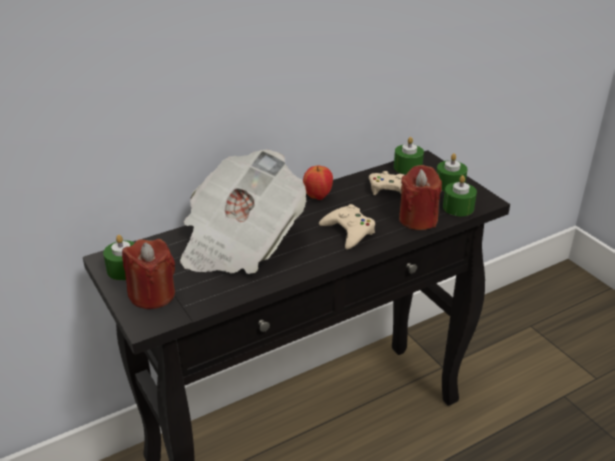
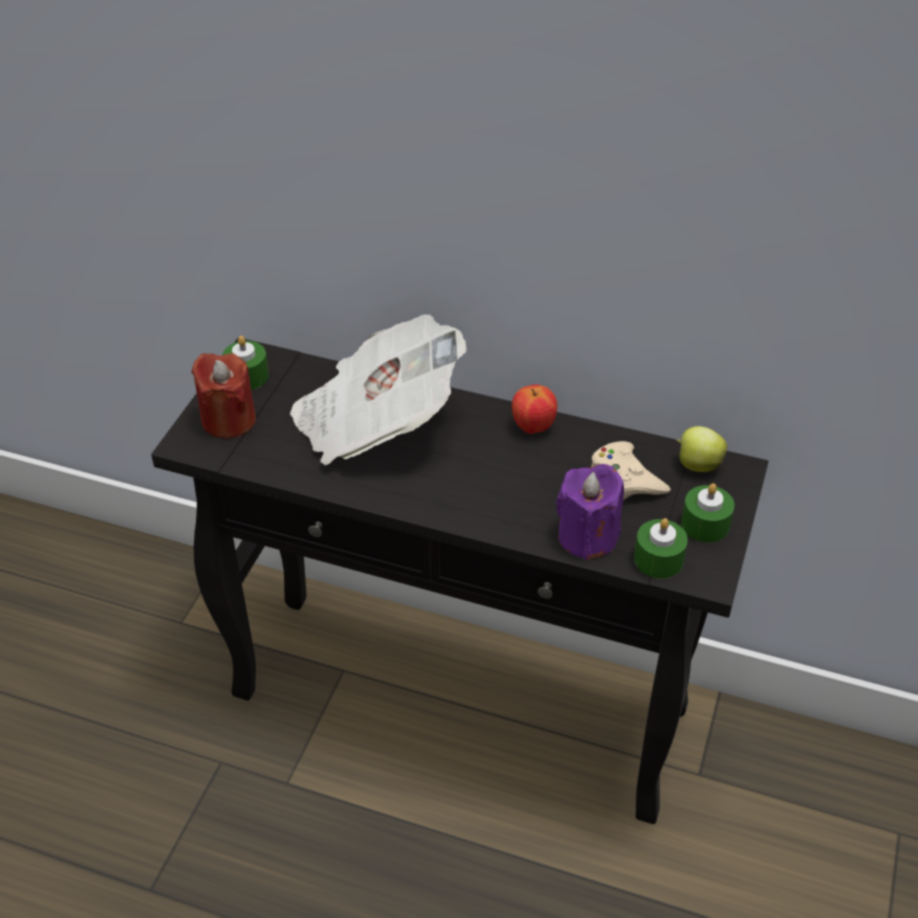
camera: 50 degrees right, 10 degrees up
beige game controller [319,204,375,249] -> none
green candle [394,137,424,175] -> apple [676,426,727,472]
red candle [399,165,442,230] -> purple candle [556,464,624,560]

